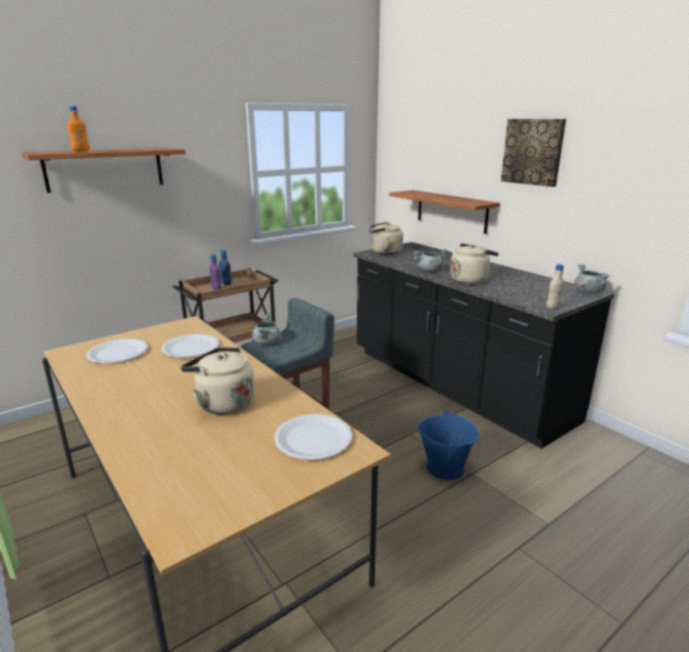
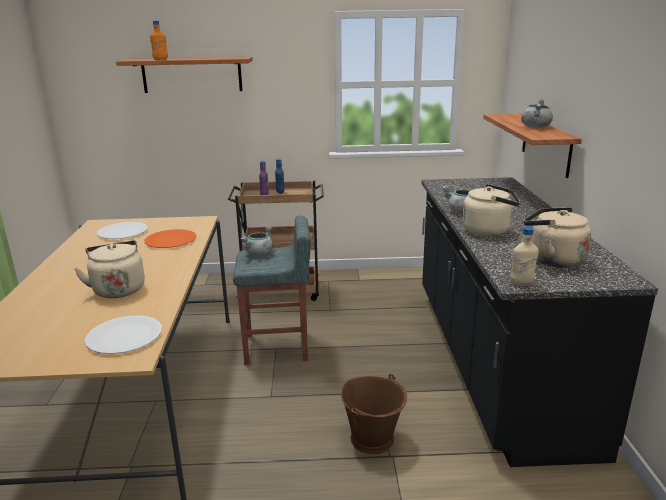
camera: 35 degrees right, 0 degrees up
white plate [162,334,219,358] -> orange plate [144,229,197,248]
beige kettle [369,222,403,255] -> beige kettle moved to [524,207,591,268]
blue bucket [417,410,479,480] -> brown bucket [341,374,407,454]
picture [501,119,566,187] -> none
grey cooking pot [574,264,610,294] -> grey cooking pot moved to [521,99,553,128]

